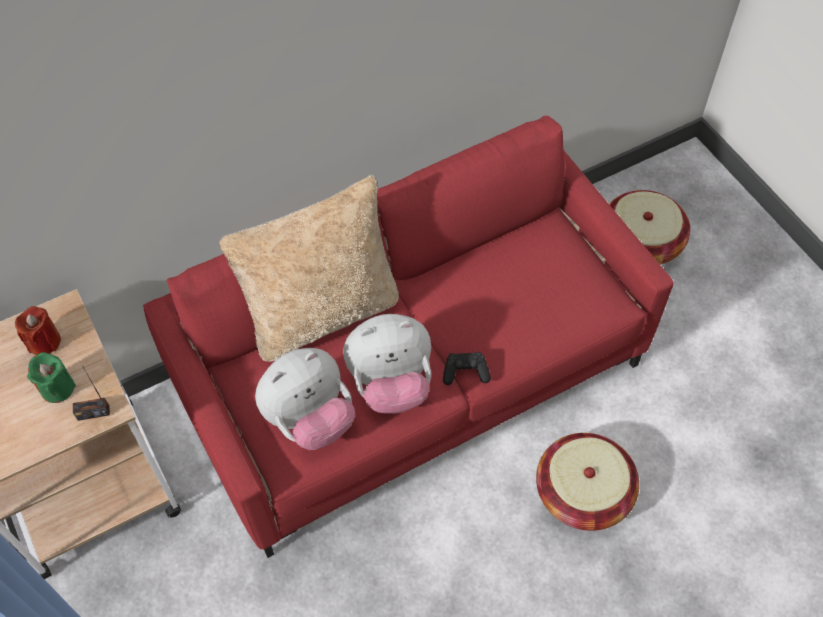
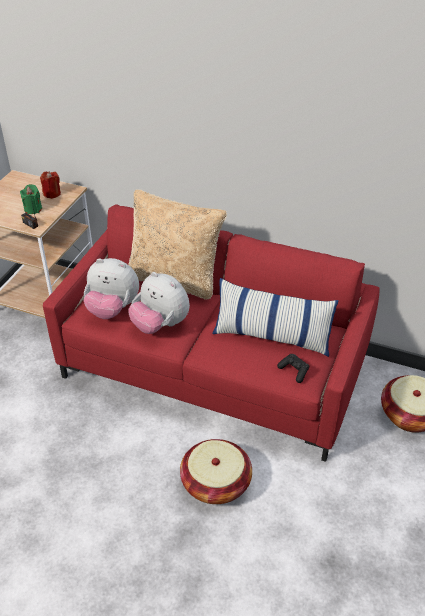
camera: 50 degrees right, 15 degrees down
black game controller [443,352,491,385] -> black game controller moved to [277,354,309,383]
none -> pillow [212,278,338,357]

